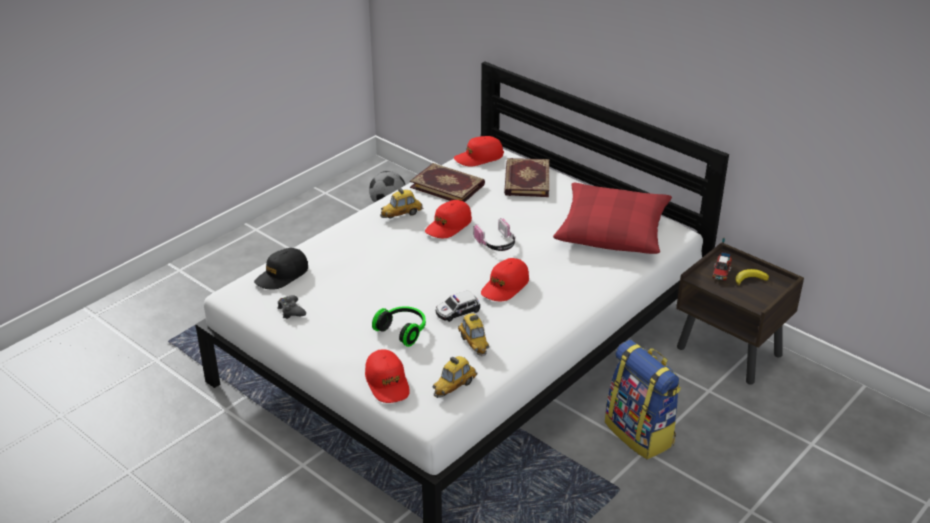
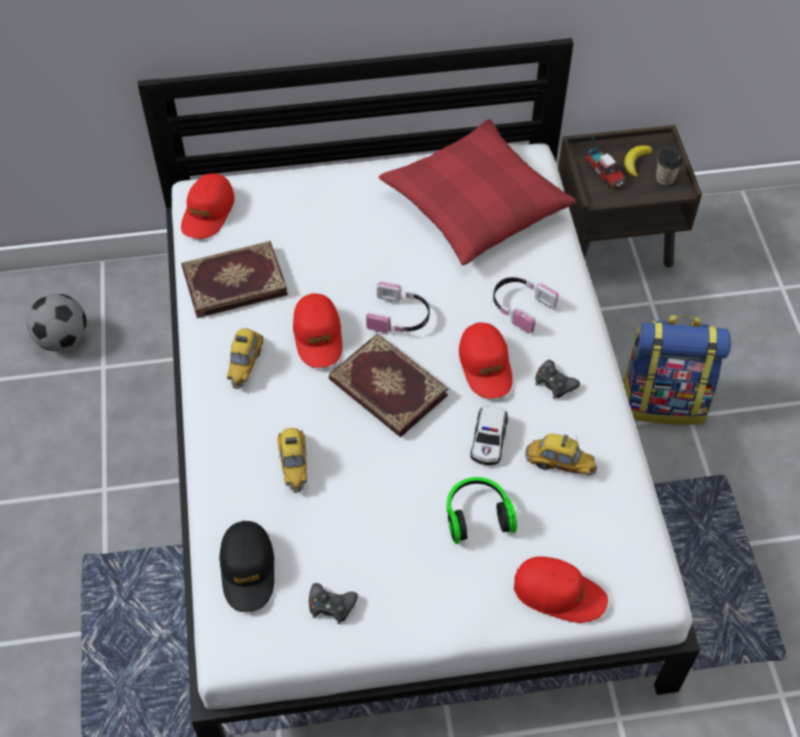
camera: 50 degrees left, 20 degrees up
toy car [432,356,477,398] -> toy car moved to [278,428,307,493]
book [504,158,549,197] -> book moved to [329,333,449,437]
none -> headphones [493,277,559,333]
none -> black game controller [535,360,580,399]
none -> cup [656,148,683,185]

